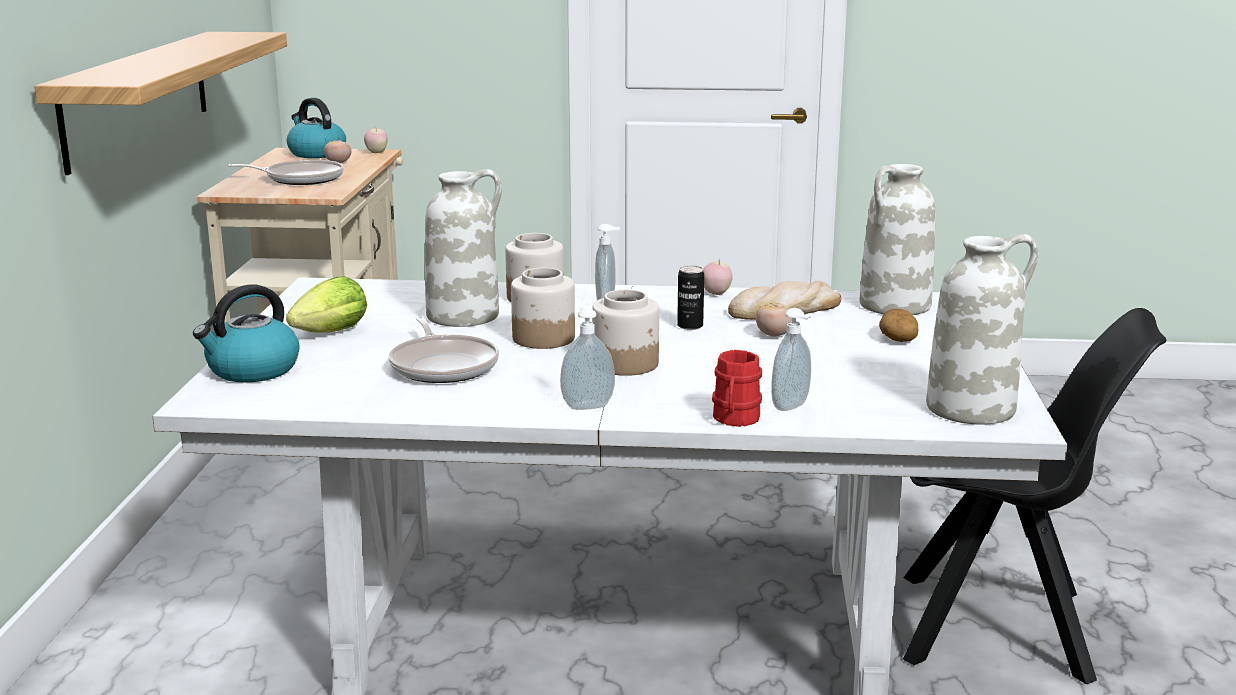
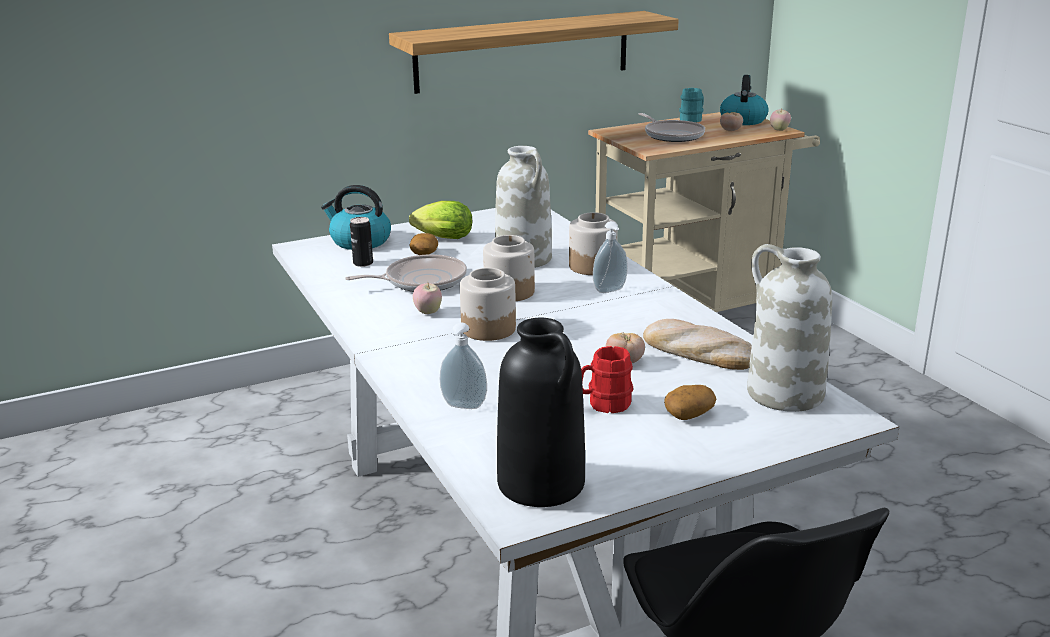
camera: 60 degrees right, 5 degrees up
frying pan [389,316,499,383] -> frying pan turned 150 degrees counterclockwise [345,254,467,292]
soap dispenser [560,307,615,410] -> none
can [677,265,704,330] -> can moved to [350,217,373,267]
apple [703,259,733,295] -> apple moved to [413,283,442,314]
red mug [712,350,762,427] -> red mug moved to [581,346,633,413]
white vase [926,234,1039,425] -> black vase [497,318,585,507]
none -> potato [409,233,438,255]
none -> turquoise mug [679,88,704,122]

